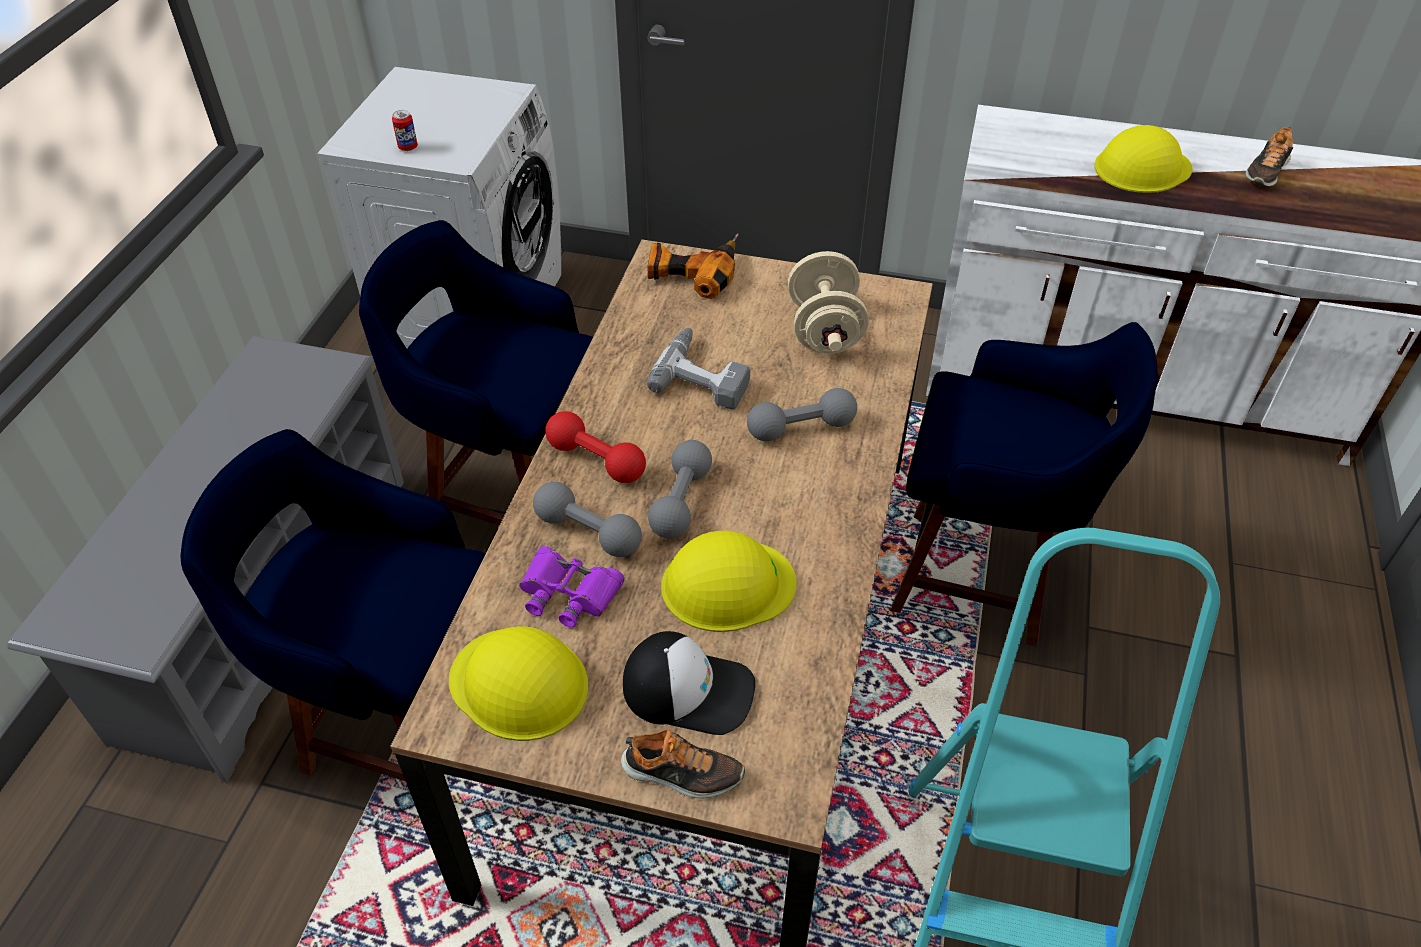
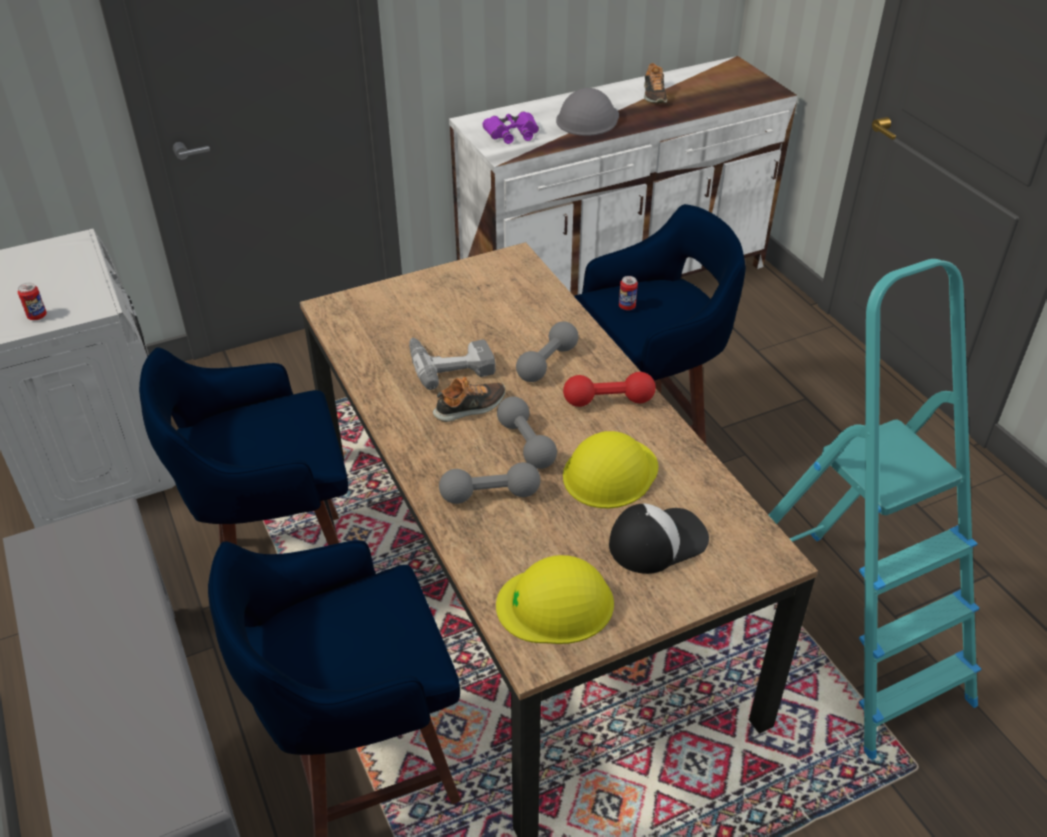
camera: 40 degrees left, 5 degrees down
purple binoculars [519,546,625,628] -> purple binoculars moved to [482,111,539,144]
red dumbbell [545,411,646,483] -> red dumbbell moved to [563,372,656,407]
shoe [621,729,745,798] -> shoe moved to [433,377,506,422]
power drill [648,233,739,299] -> none
beige dumbbell [788,251,869,354] -> none
yellow hard hat [1094,125,1193,193] -> grey hard hat [556,88,619,136]
none -> can [619,276,638,310]

